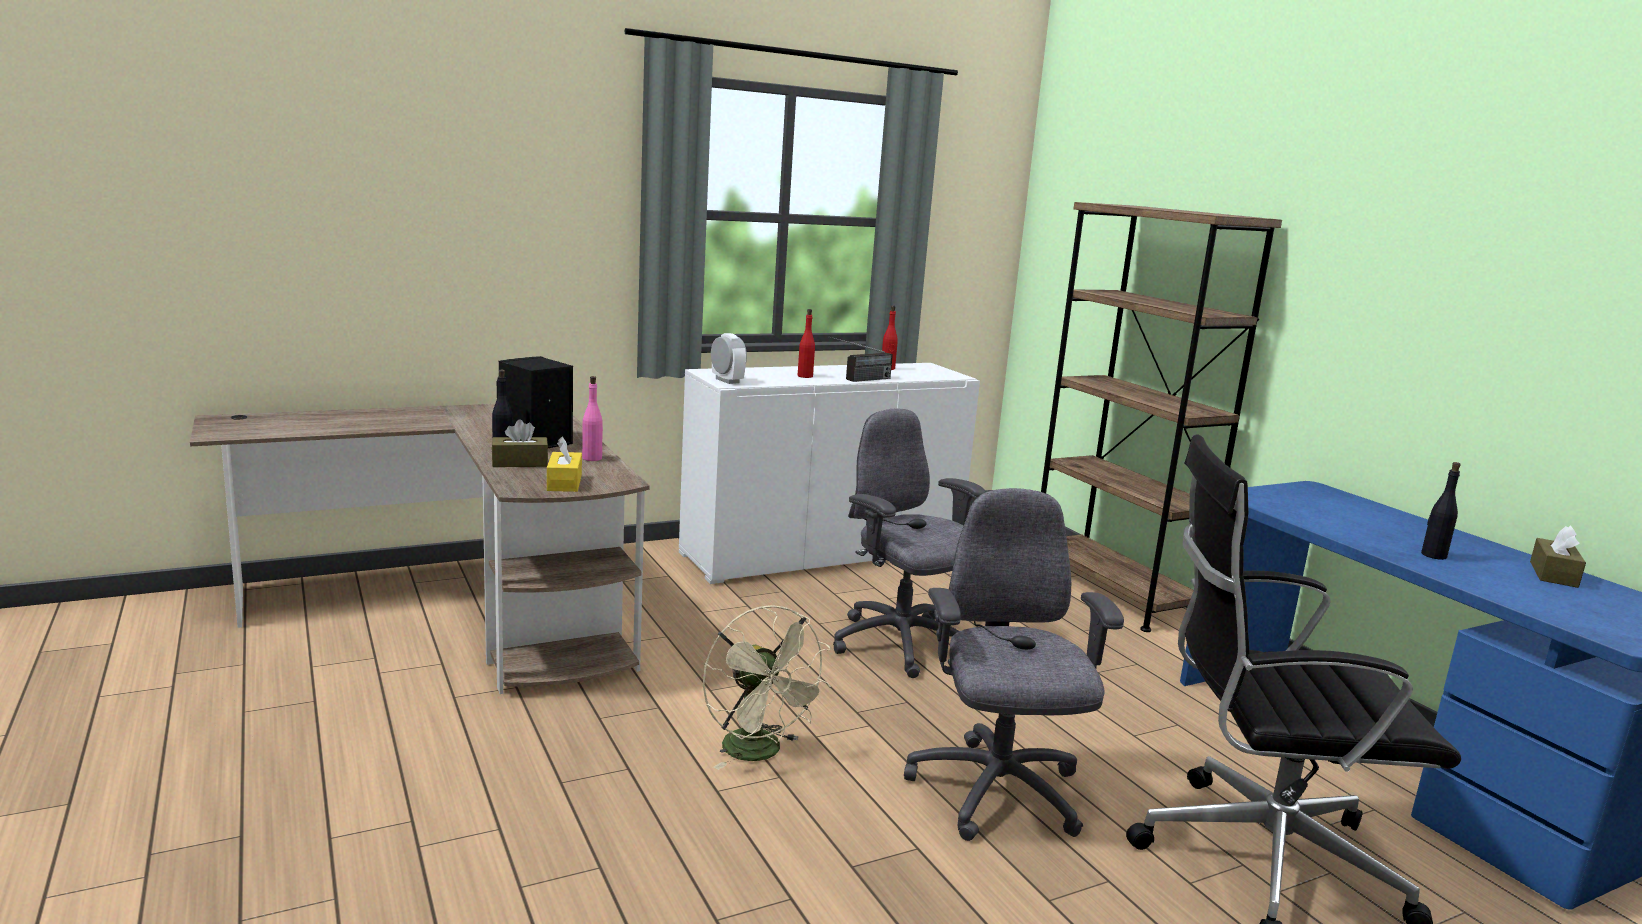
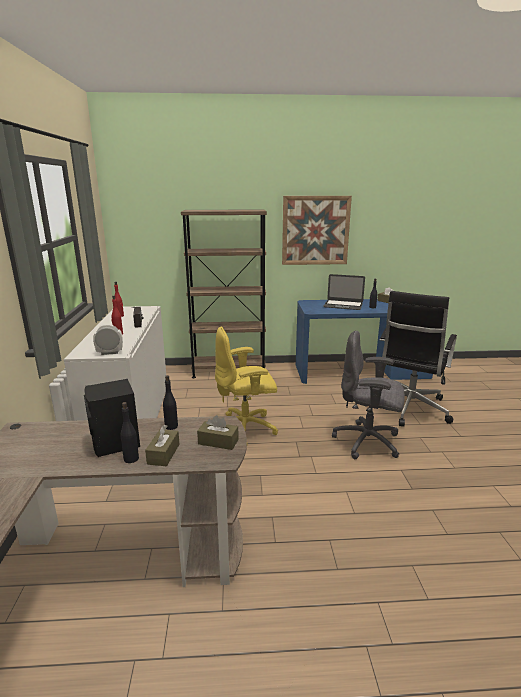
camera: 65 degrees left, 5 degrees up
yellow tissue box [547,437,582,492] -> brown tissue box [197,415,239,450]
pink bottle [582,376,603,461] -> black bottle [163,375,178,430]
beige fan [703,605,831,770] -> none
grey office chair [833,409,986,678] -> yellow office chair [215,327,278,444]
none -> picture [282,196,352,265]
none -> laptop [323,274,365,310]

